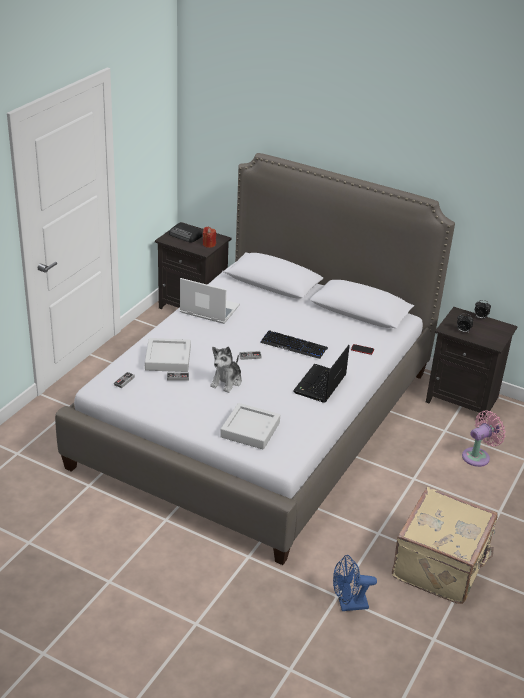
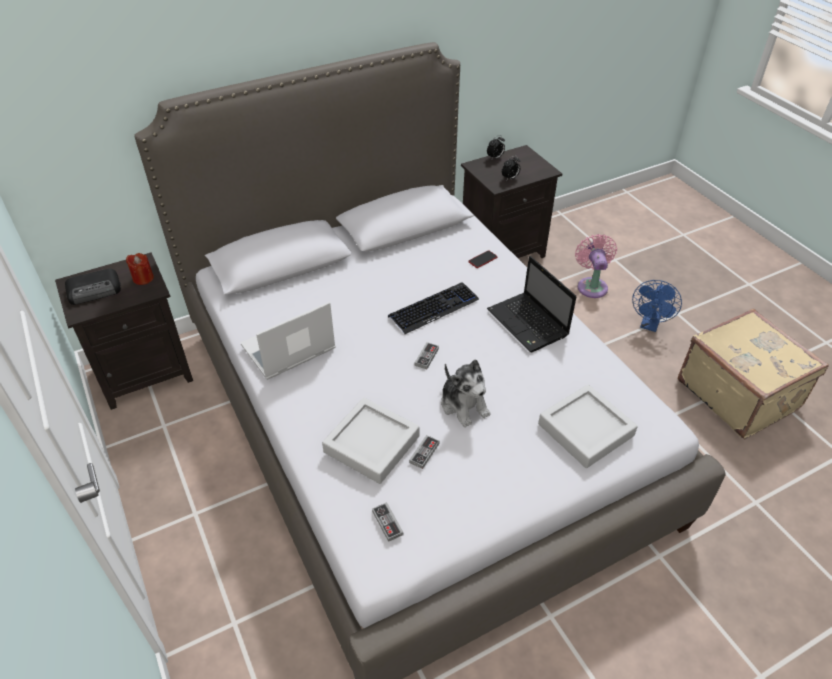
camera: 55 degrees left, 10 degrees up
blue fan [333,555,377,611] -> blue fan moved to [632,280,682,332]

